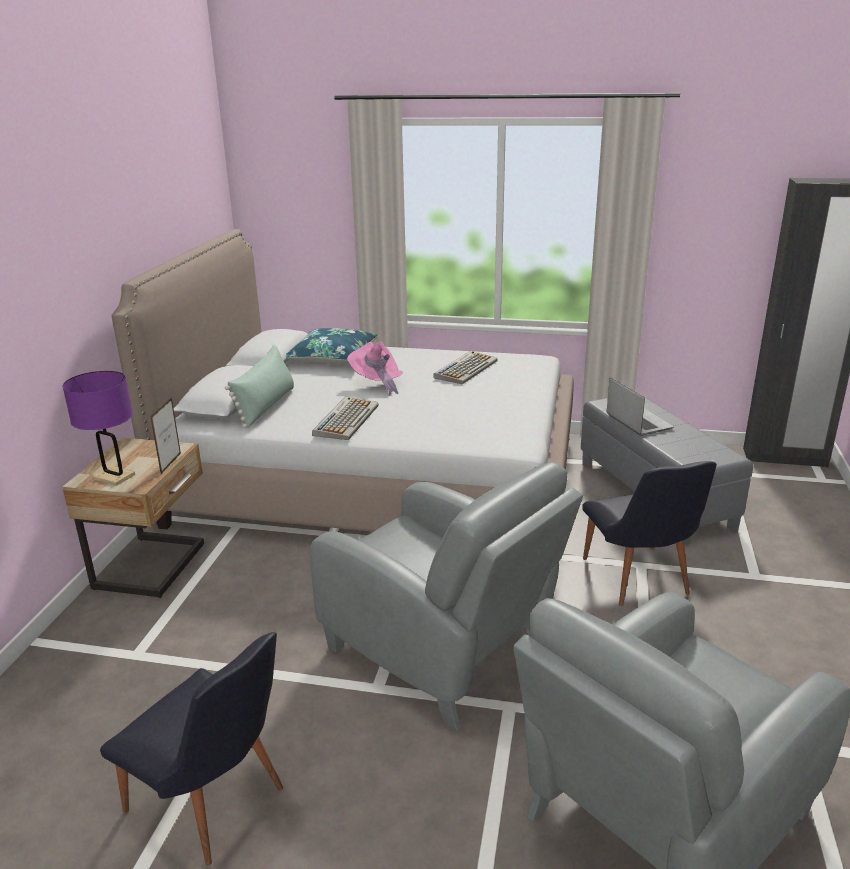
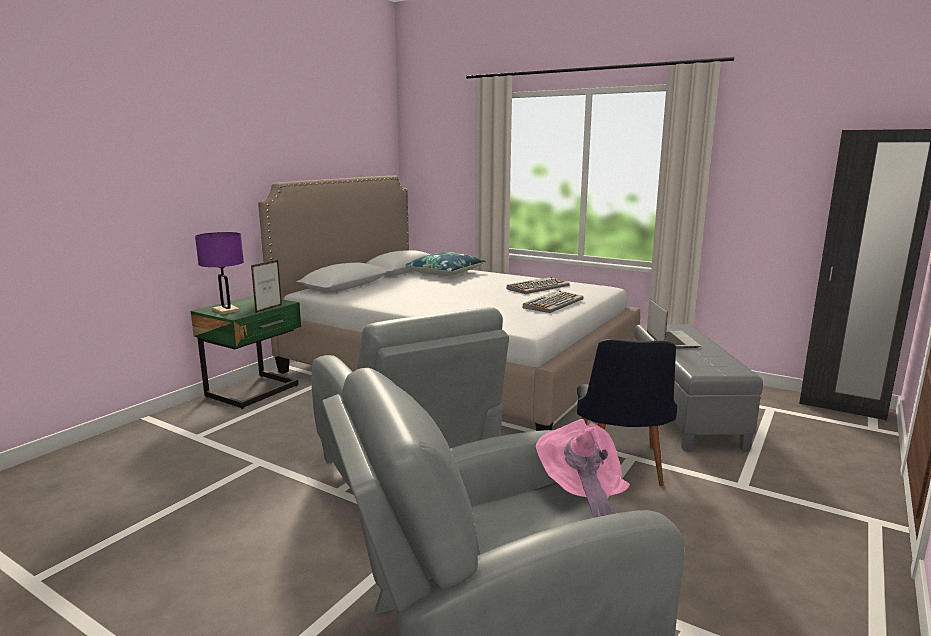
camera: 20 degrees right, 10 degrees down
beige nightstand [62,438,204,598] -> green nightstand [191,296,301,409]
black chair [100,632,283,865] -> none
green pillow [225,345,294,429] -> none
keyboard [312,397,379,440] -> keyboard moved to [523,290,583,313]
pink hat [347,341,403,396] -> pink hat moved to [536,419,630,518]

